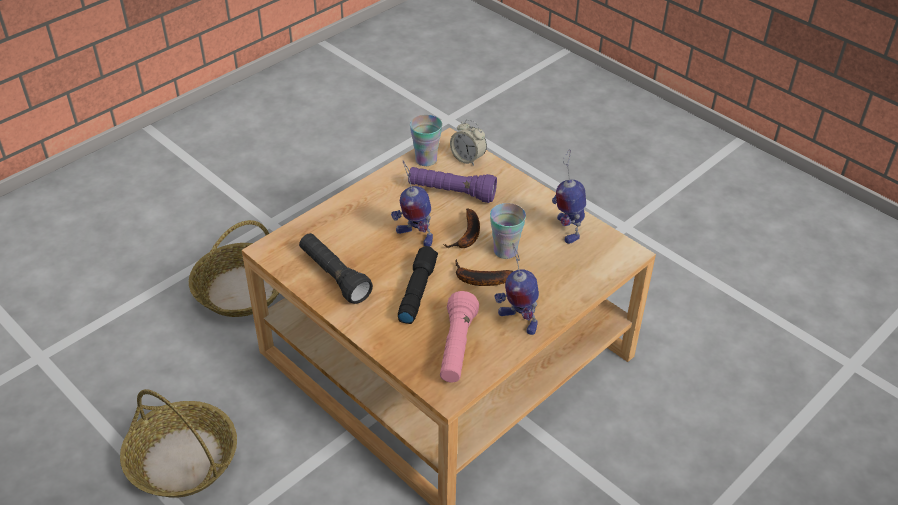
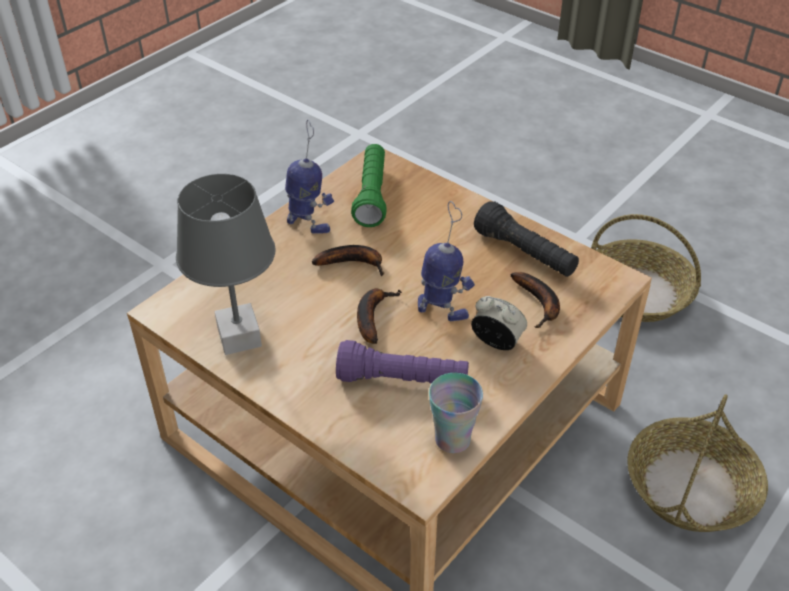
camera: 175 degrees right, 0 degrees up
black flashlight [398,246,438,324] -> none
pink flashlight [440,291,479,382] -> green flashlight [351,144,387,227]
alarm clock [450,119,487,166] -> alarm clock moved to [471,296,527,350]
cup [490,203,526,259] -> none
toy robot [552,149,586,244] -> grey table lamp [176,174,276,355]
none -> banana [511,272,560,328]

